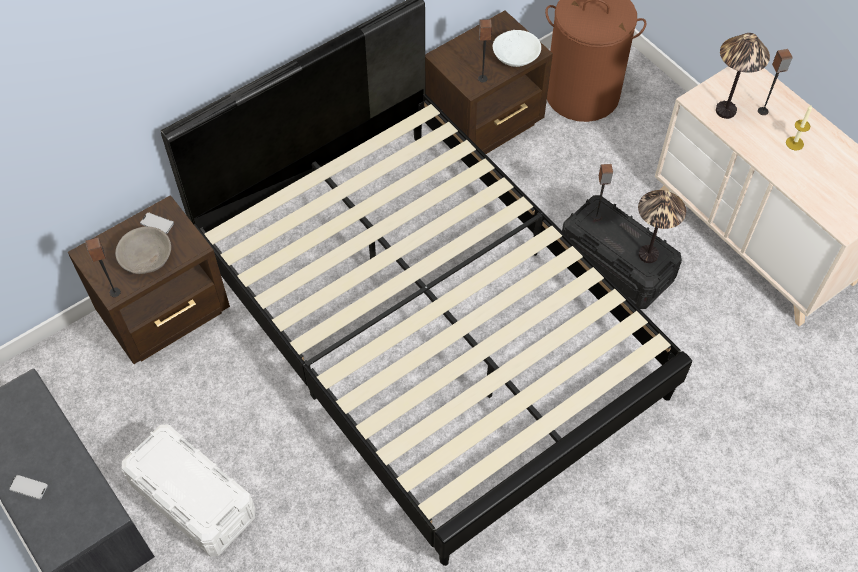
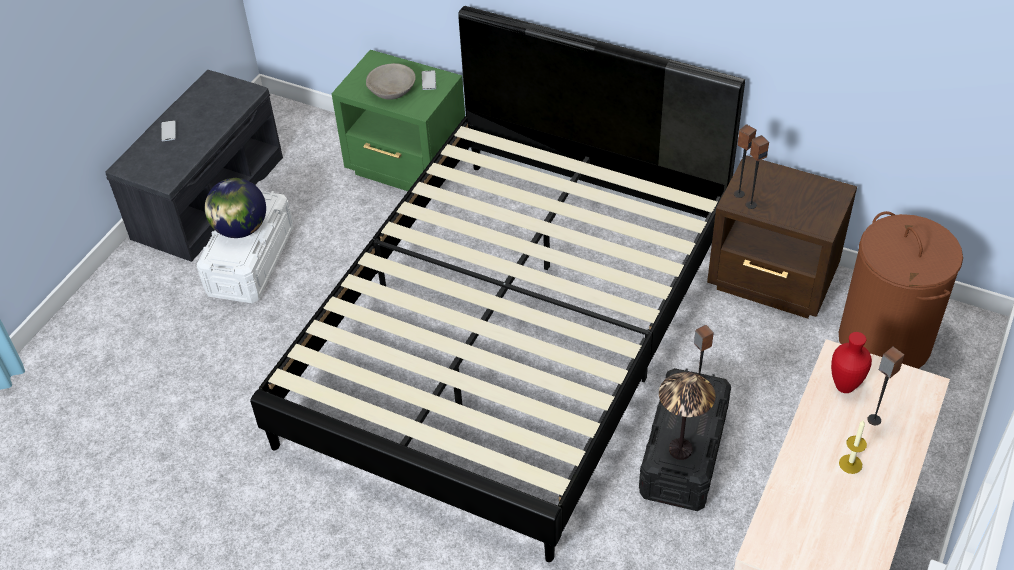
camera: 65 degrees right, 10 degrees down
brown nightstand [68,195,230,364] -> green nightstand [332,50,465,191]
speaker [85,237,121,297] -> speaker moved to [734,124,756,198]
white bowl [493,30,541,67] -> none
table lamp [716,33,770,119] -> red vase [831,332,872,393]
none -> globe [205,178,266,238]

